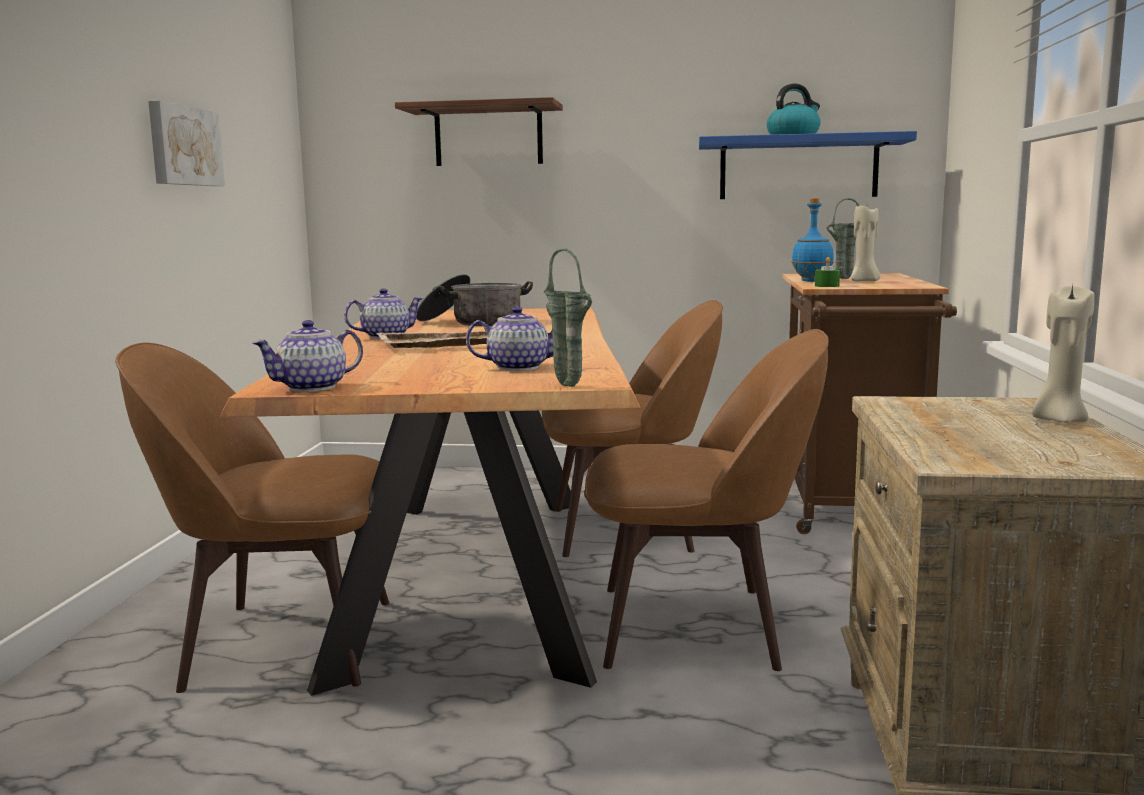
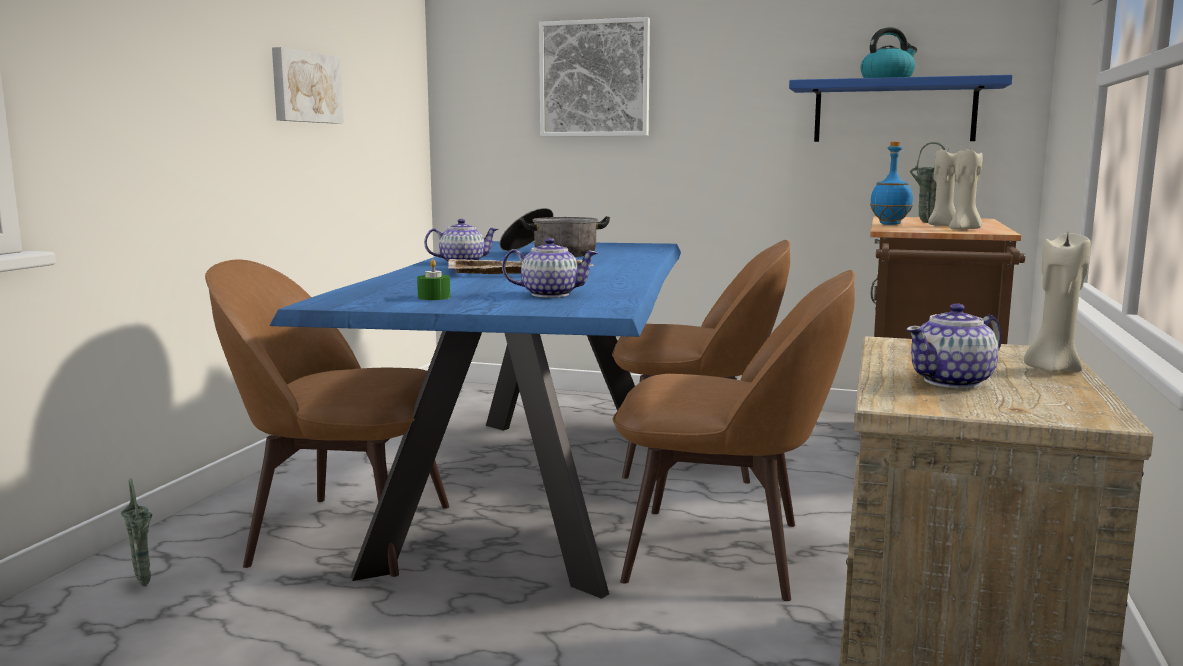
camera: 10 degrees right, 0 degrees up
brown dining table [220,308,641,696] -> blue dining table [270,241,681,599]
teapot [252,320,363,392] -> teapot moved to [906,303,1002,388]
shelf [395,97,563,166] -> picture [539,17,650,137]
green vase [544,248,592,387] -> green vase moved to [121,478,153,586]
green candle [815,257,840,287] -> green candle moved to [417,259,450,300]
none -> beige candle [949,149,983,229]

